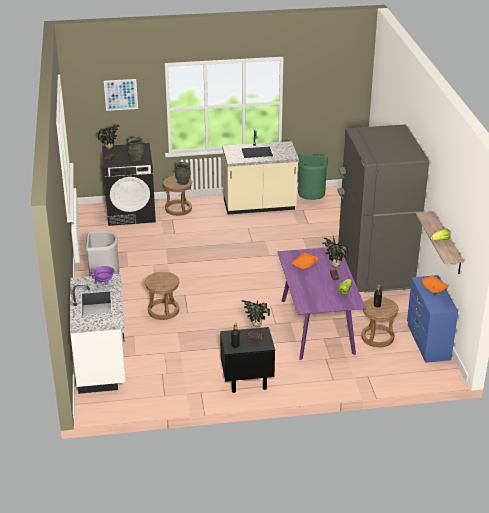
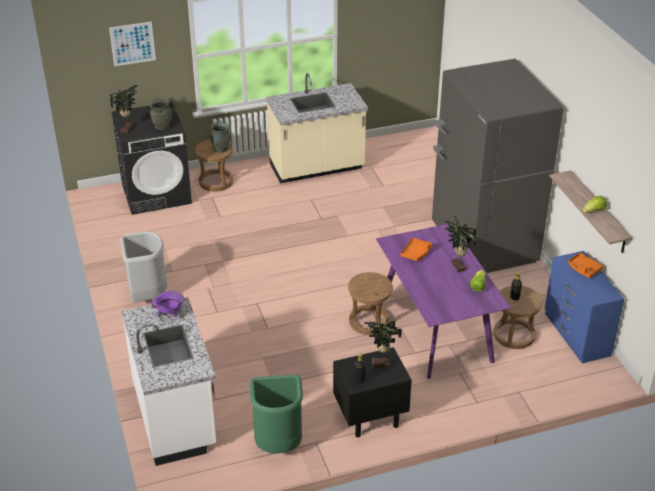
camera: 10 degrees left, 5 degrees up
brown stool [145,272,179,320] -> brown stool moved to [348,272,393,335]
green trash can [298,155,328,200] -> green trash can moved to [250,375,303,453]

